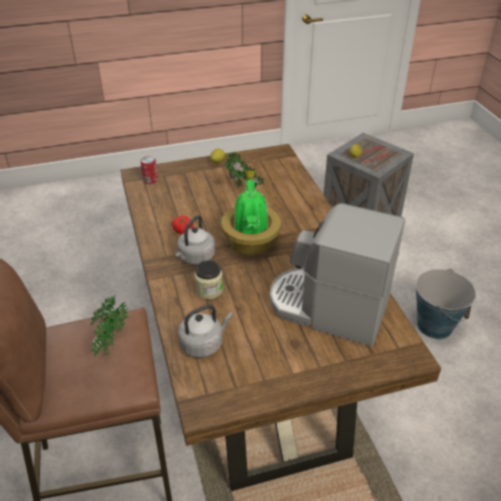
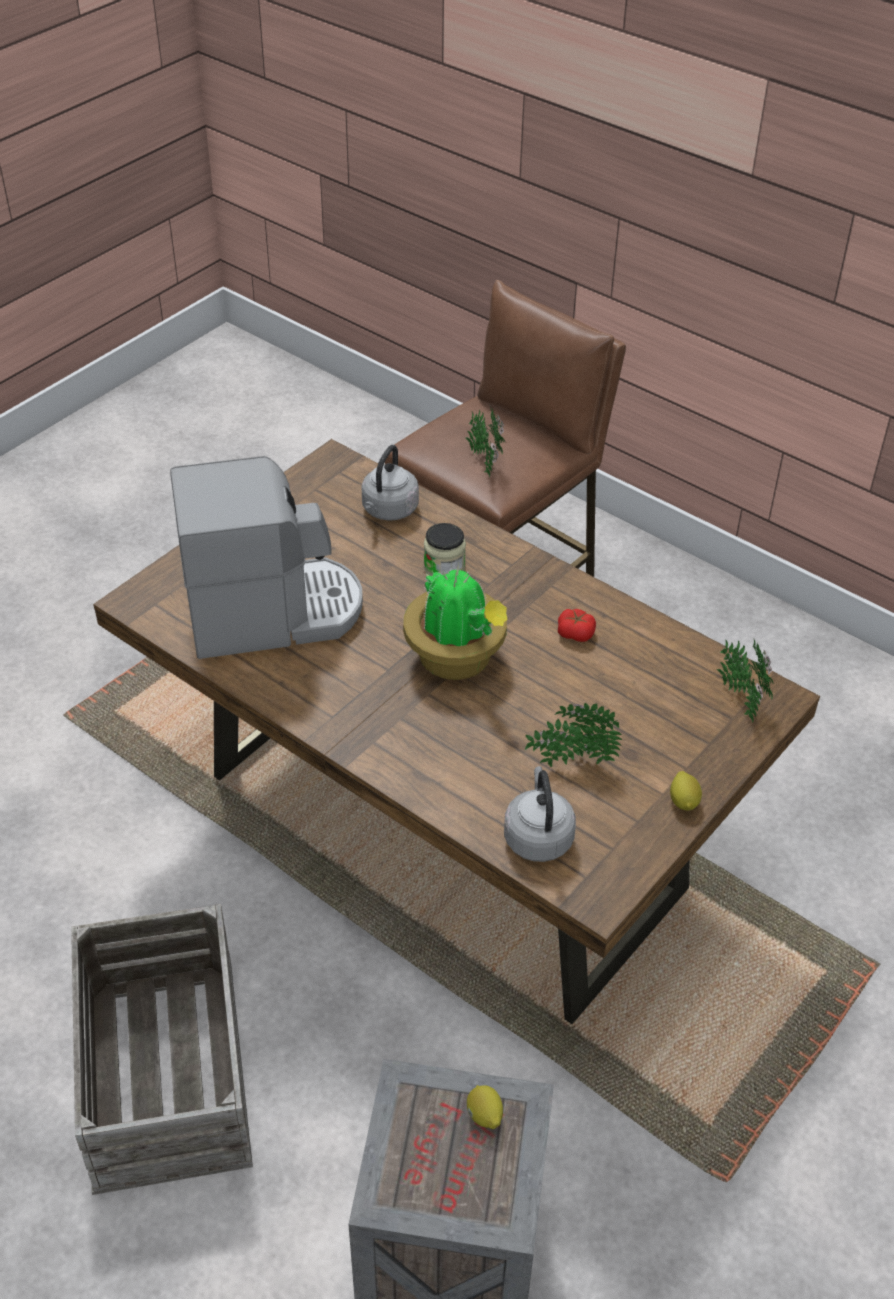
camera: 145 degrees right, 5 degrees up
can [140,156,158,184] -> potted plant [716,638,773,723]
grey kettle [175,215,215,265] -> grey kettle moved to [504,766,576,862]
bucket [416,269,476,339] -> crate [71,904,253,1195]

